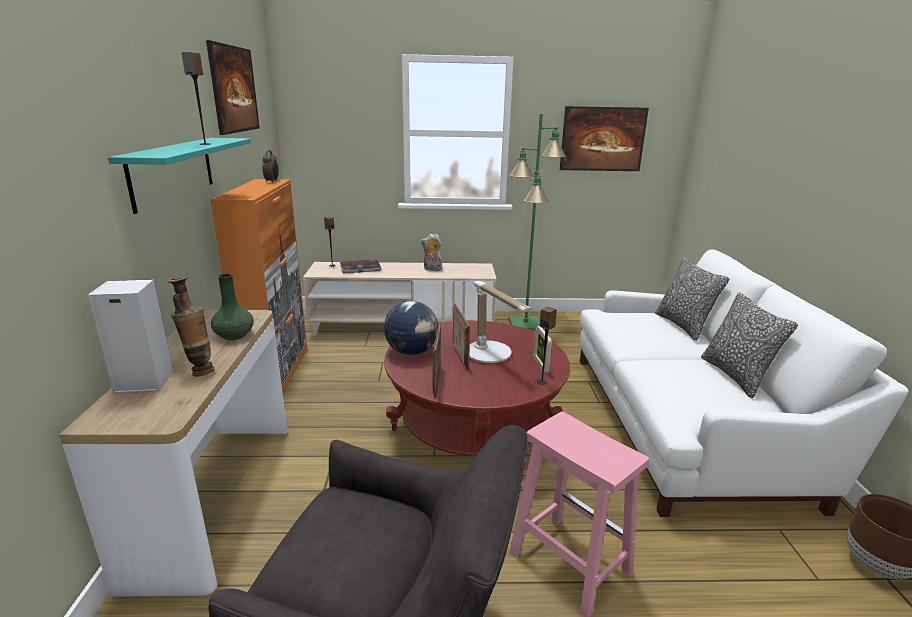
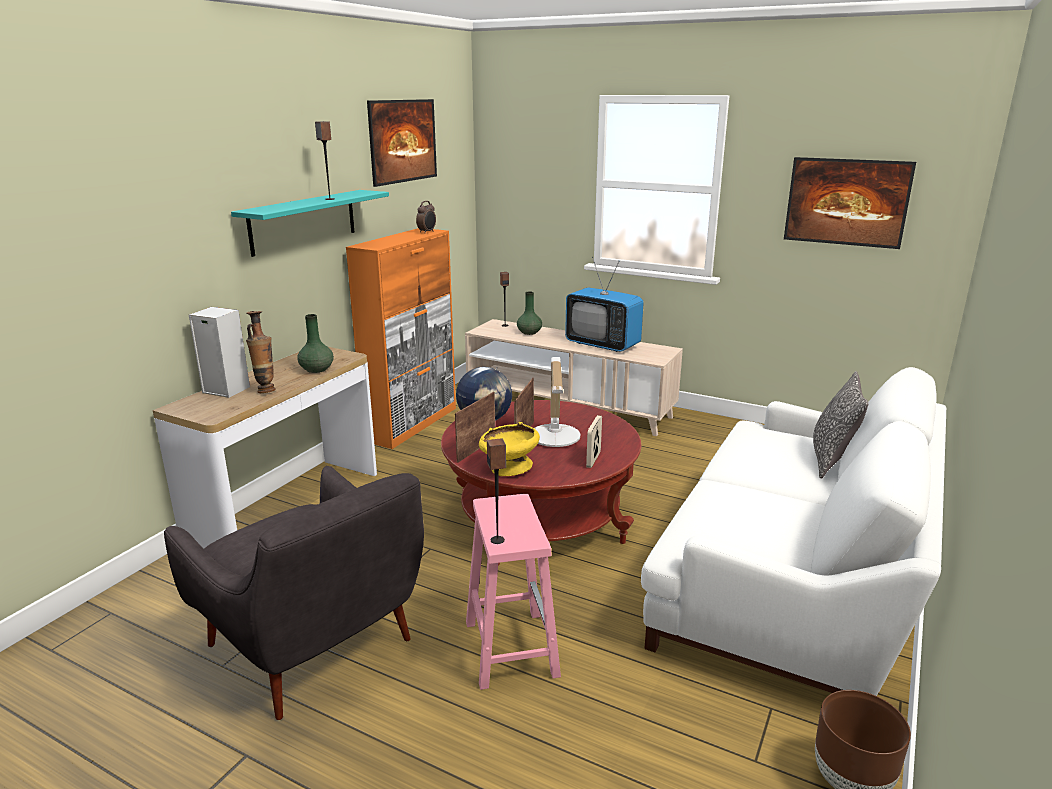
camera: 30 degrees right, 0 degrees up
book [340,260,382,273] -> green vase [517,291,542,335]
plush toy [421,234,443,271] -> television [565,257,644,352]
green floor lamp [509,114,566,331] -> none
speaker [537,307,557,385] -> speaker moved to [487,438,506,544]
pillow [701,292,798,398] -> none
none -> yellow bowl [479,422,540,476]

